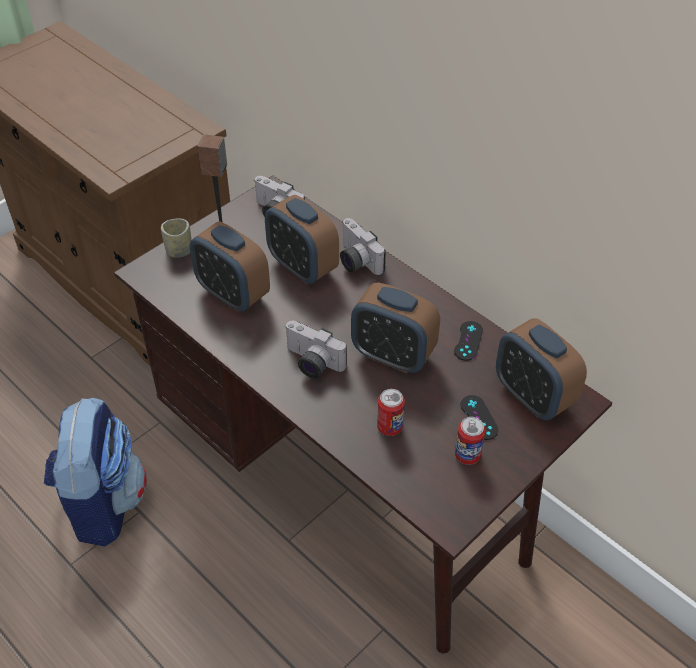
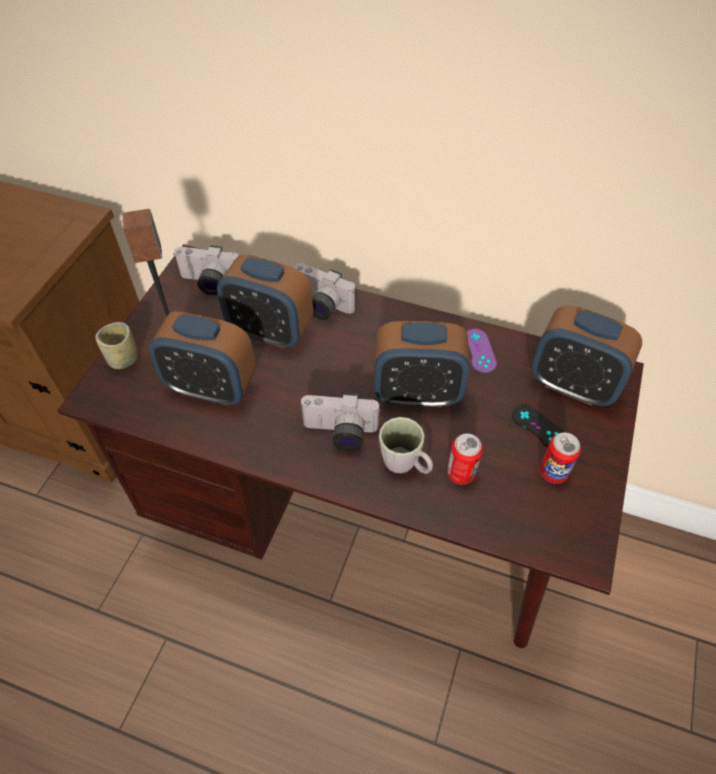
camera: 25 degrees left, 5 degrees up
backpack [44,398,147,547] -> none
black game controller [454,321,483,361] -> purple game controller [466,329,497,373]
none -> grey mug [379,417,433,474]

